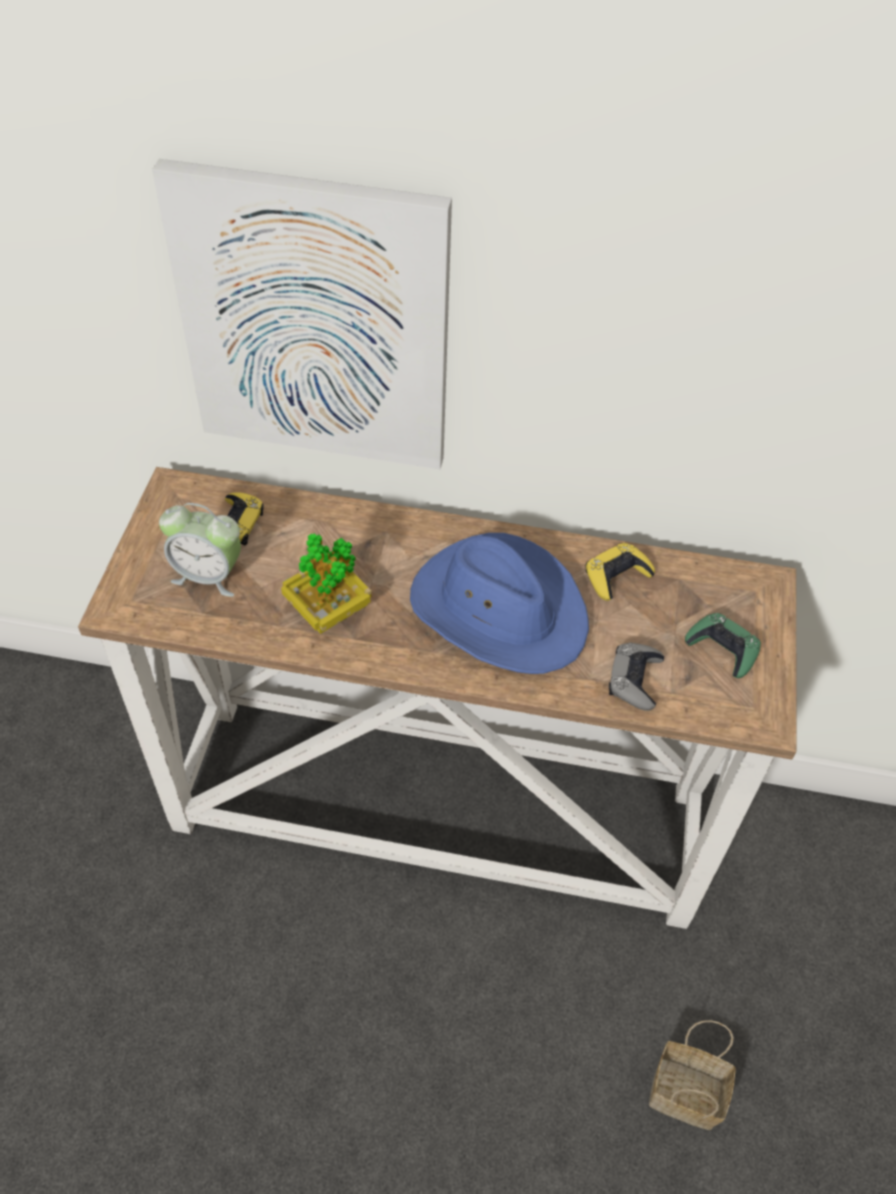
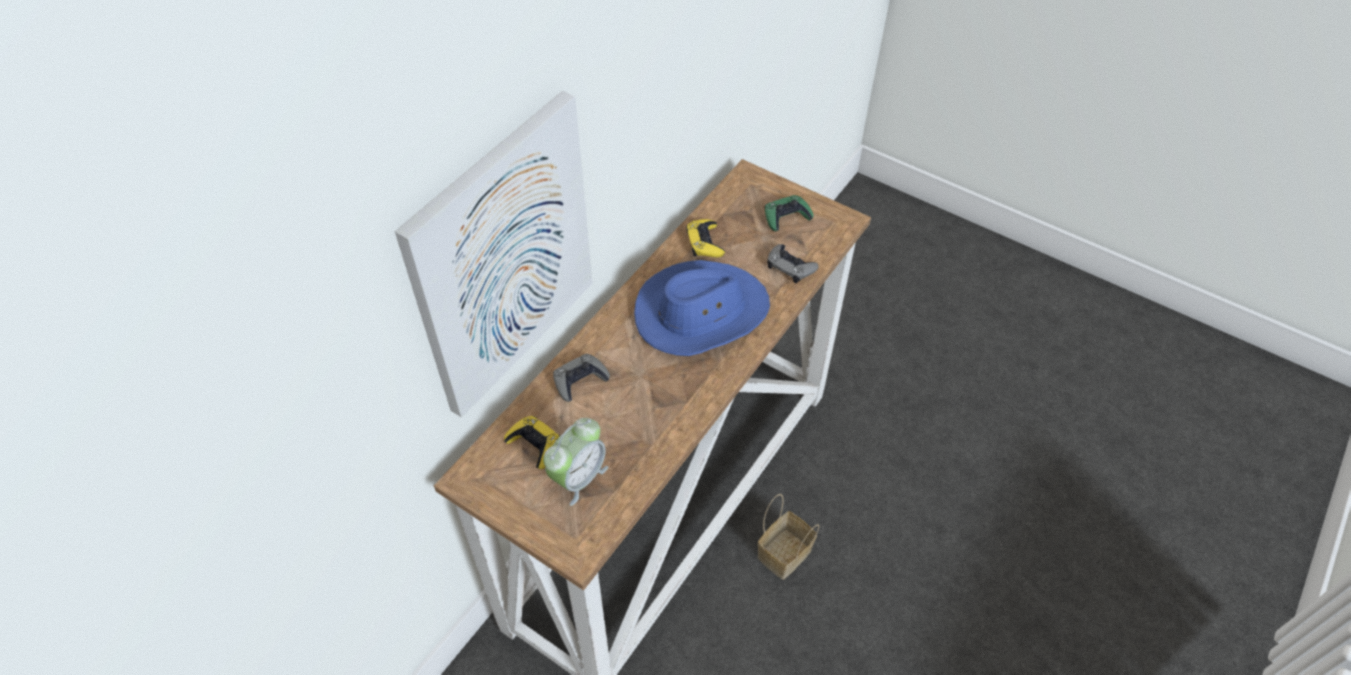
camera: 65 degrees left, 0 degrees up
potted plant [281,533,371,634] -> none
basket [649,1020,736,1130] -> basket moved to [758,494,819,580]
none -> grey game controller [553,354,610,402]

